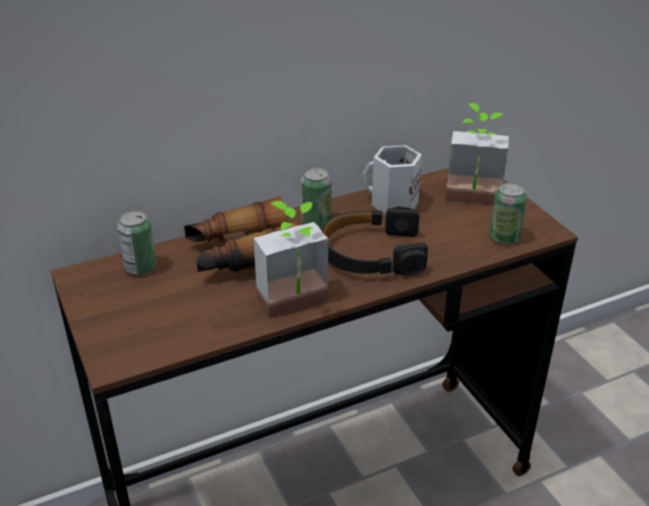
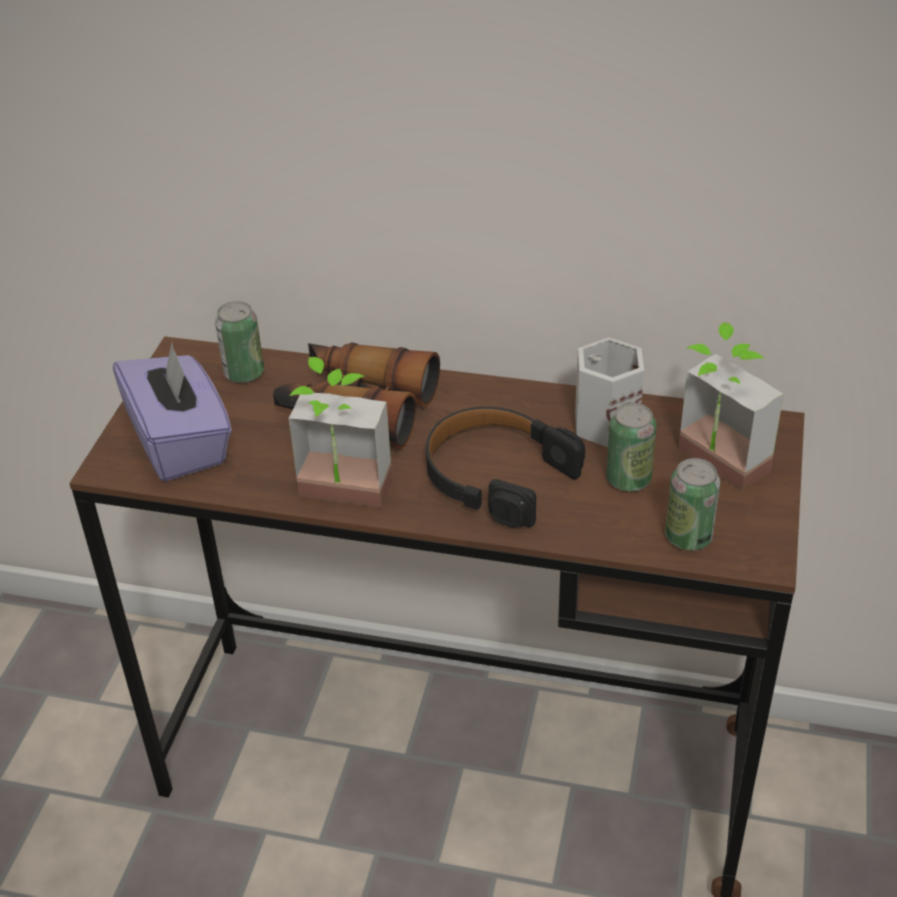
camera: 40 degrees right, 5 degrees up
can [301,167,332,228] -> can moved to [606,403,656,492]
none -> purple tissue box [113,343,232,482]

